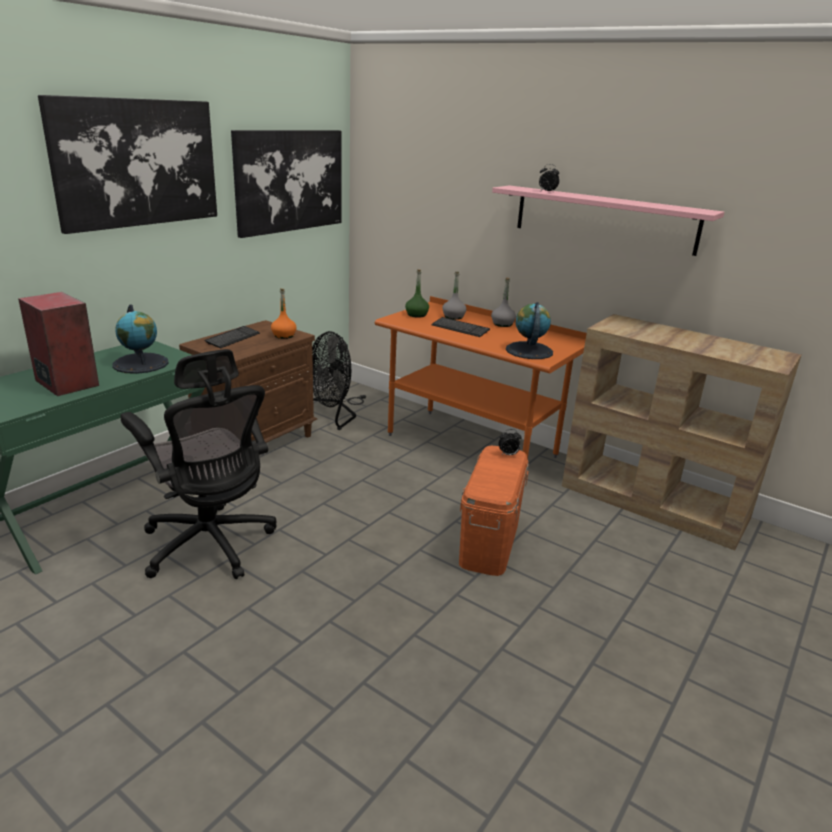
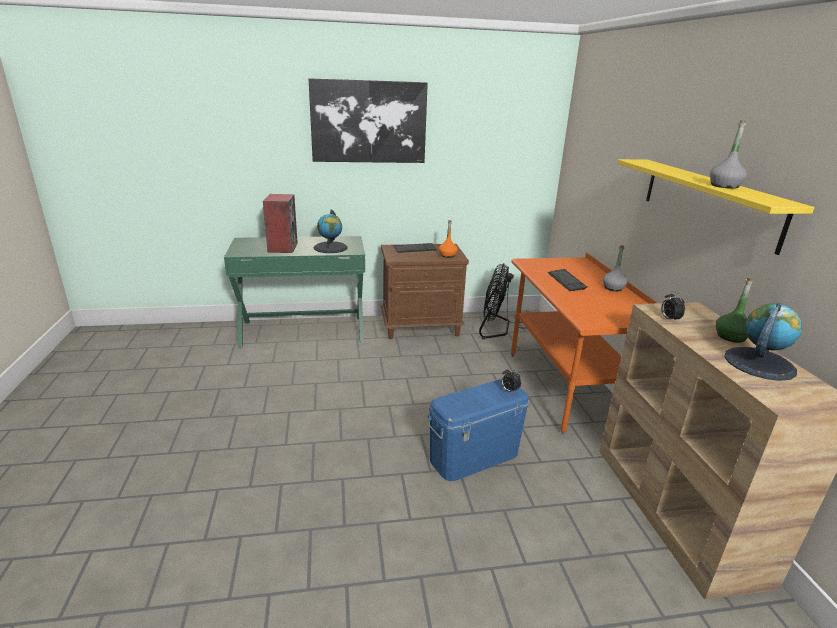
camera: 45 degrees right, 0 degrees up
office chair [121,349,276,579] -> none
picture [231,130,341,238] -> none
green bottle [405,269,429,318] -> green bottle moved to [716,277,754,343]
grey bottle [442,272,466,320] -> grey bottle moved to [710,120,747,189]
orange storage box [459,446,529,576] -> blue storage box [428,379,529,481]
pink shelf [492,185,724,256] -> yellow shelf [617,159,815,255]
globe [506,302,553,359] -> globe moved to [724,303,802,381]
alarm clock [539,164,559,193] -> alarm clock moved to [661,291,685,321]

